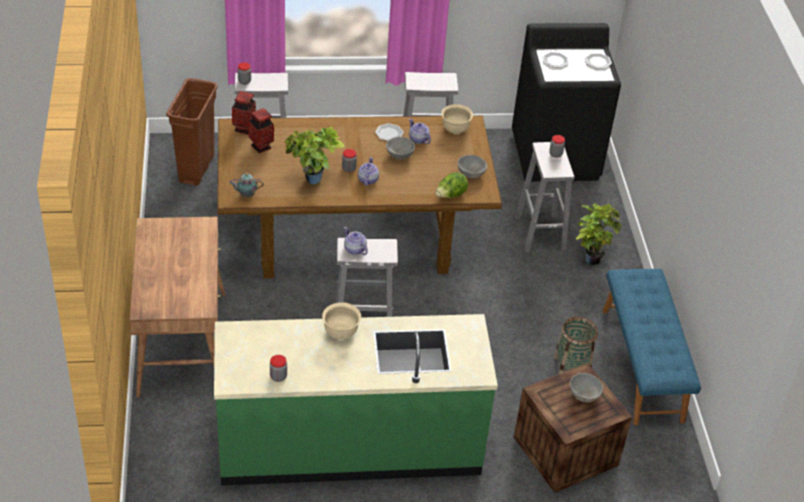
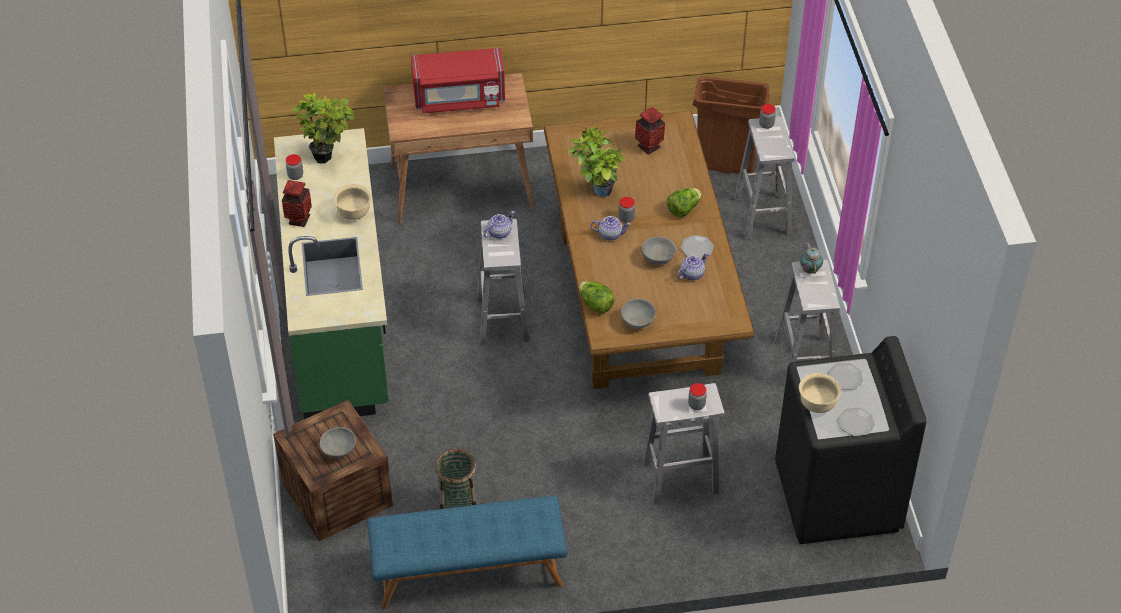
camera: 90 degrees right, 5 degrees up
teapot [229,173,264,198] -> teapot moved to [800,243,823,274]
vase [232,91,256,134] -> vase moved to [282,180,312,227]
beige bowl [441,104,473,134] -> beige bowl moved to [799,373,841,413]
potted plant [576,203,621,265] -> potted plant moved to [293,93,355,163]
none -> red microwave [411,48,505,114]
none -> lettuce [667,188,702,217]

